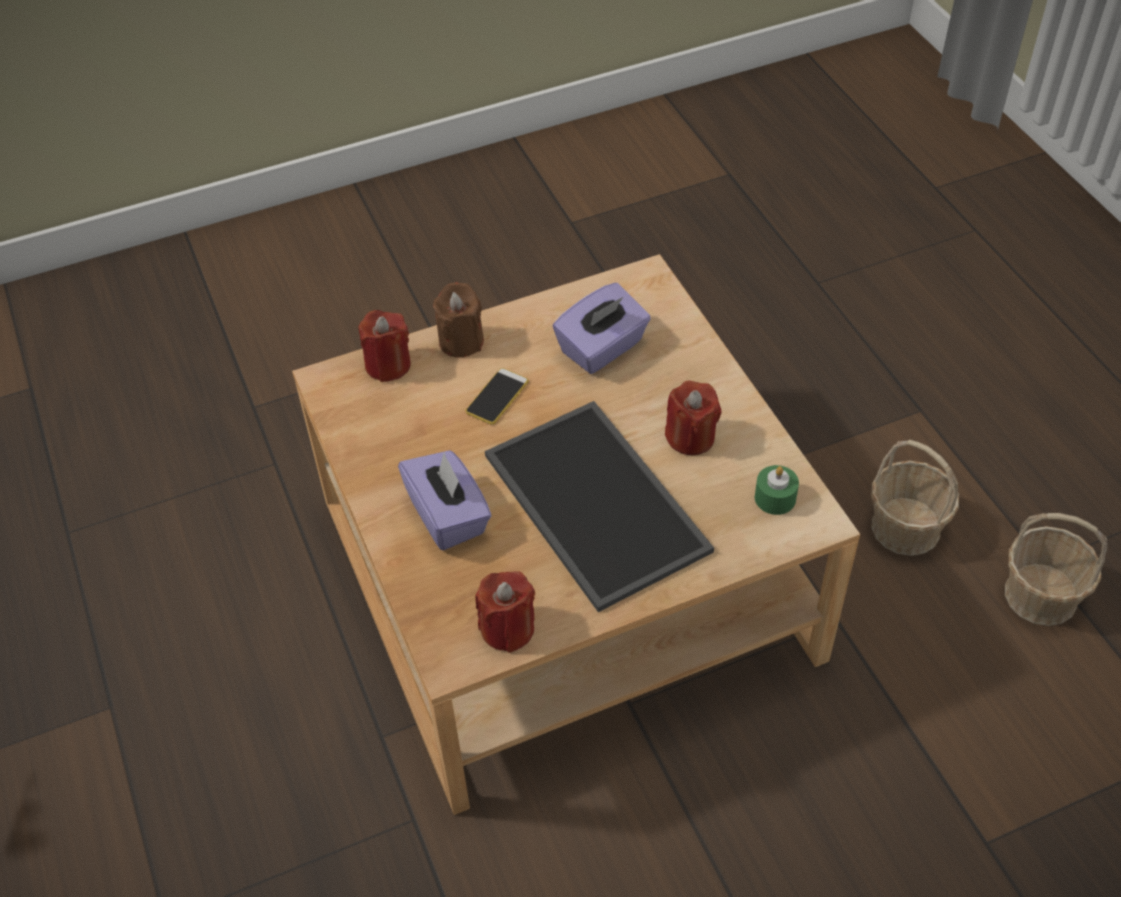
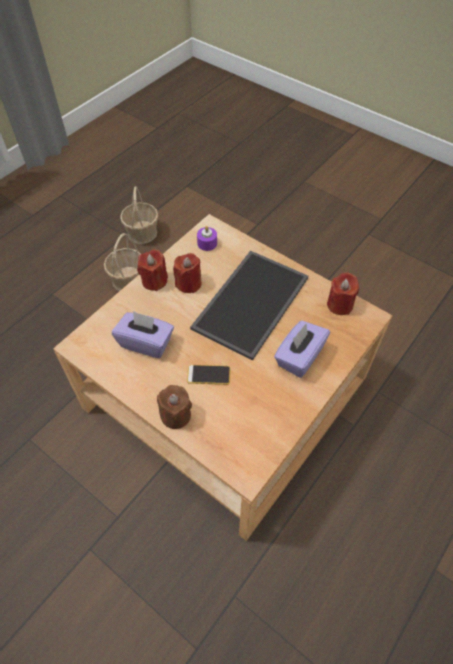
camera: 120 degrees left, 5 degrees up
red candle [359,310,411,382] -> red candle moved to [137,249,168,291]
green candle [755,465,799,515] -> purple candle [197,226,217,251]

